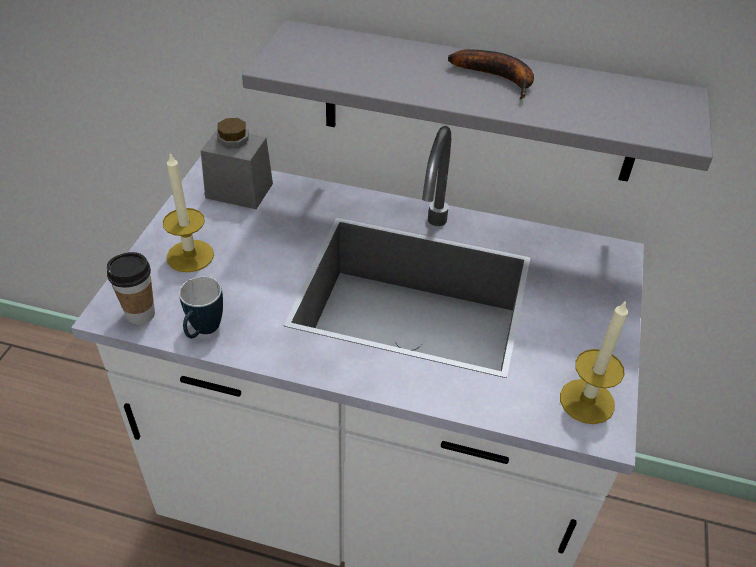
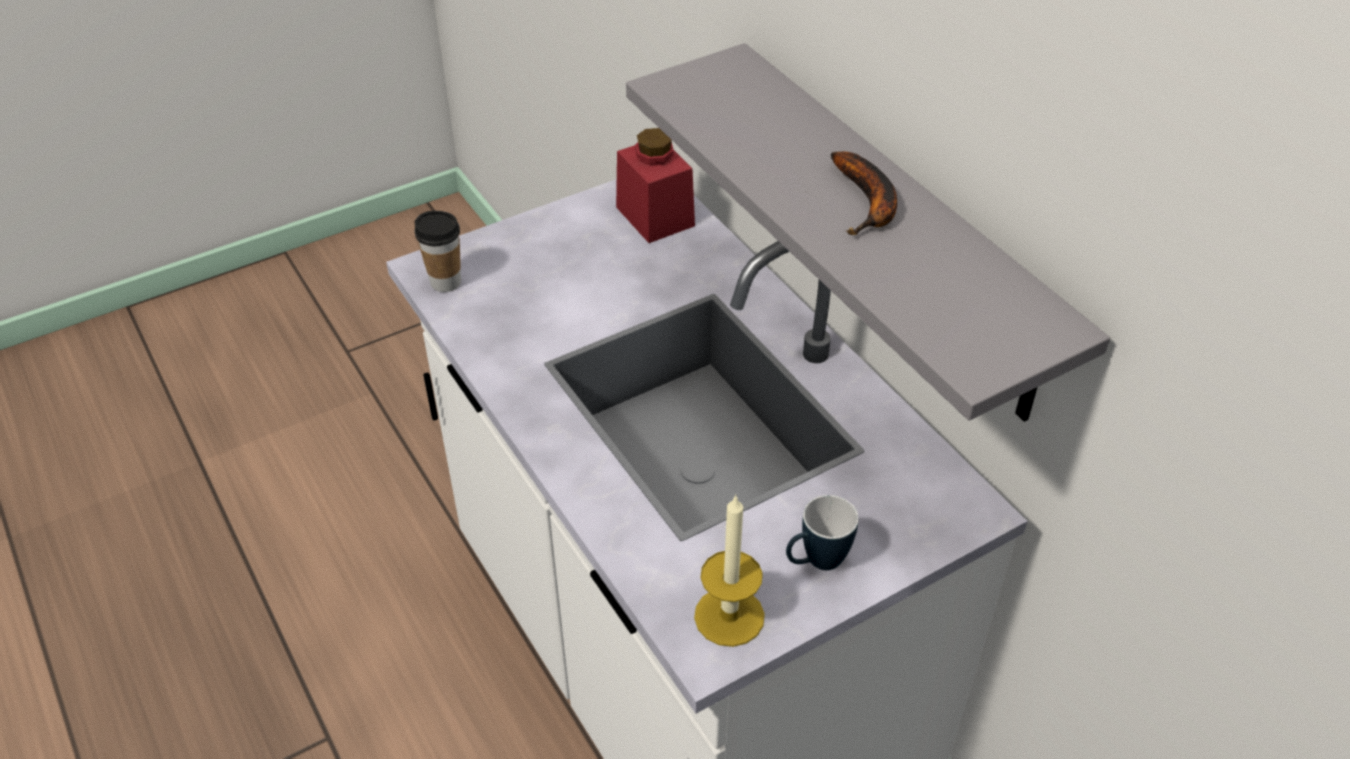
camera: 45 degrees right, 0 degrees up
candle [163,152,214,272] -> none
mug [179,276,223,338] -> mug moved to [786,495,859,570]
grey jar [201,118,273,209] -> red jar [616,128,695,243]

